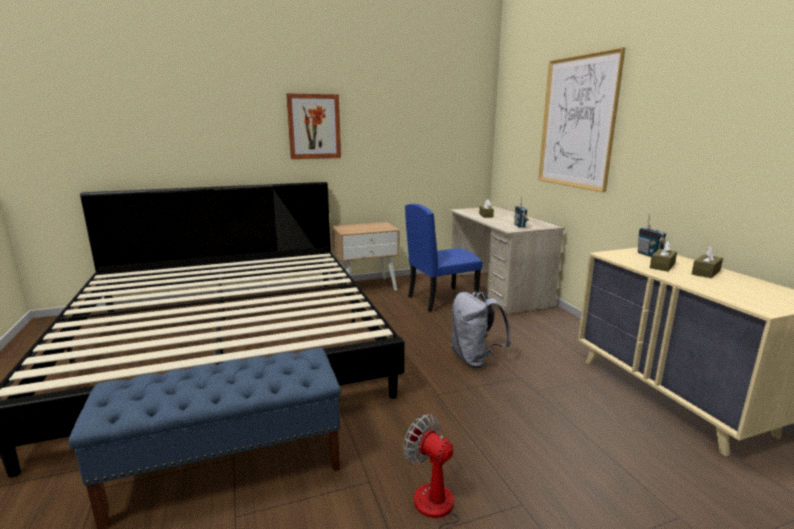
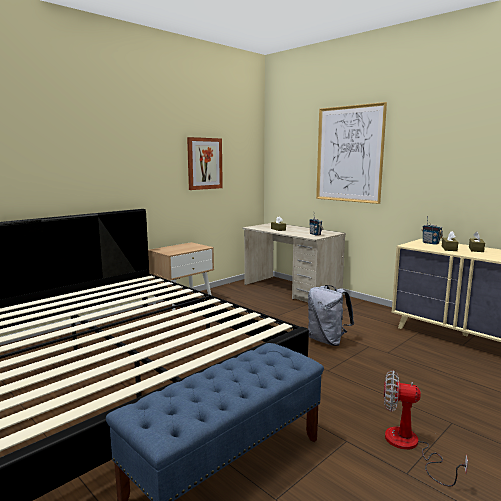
camera: 25 degrees left, 5 degrees down
picture [286,94,341,159] -> picture moved to [187,137,223,190]
blue chair [405,204,482,312] -> none

